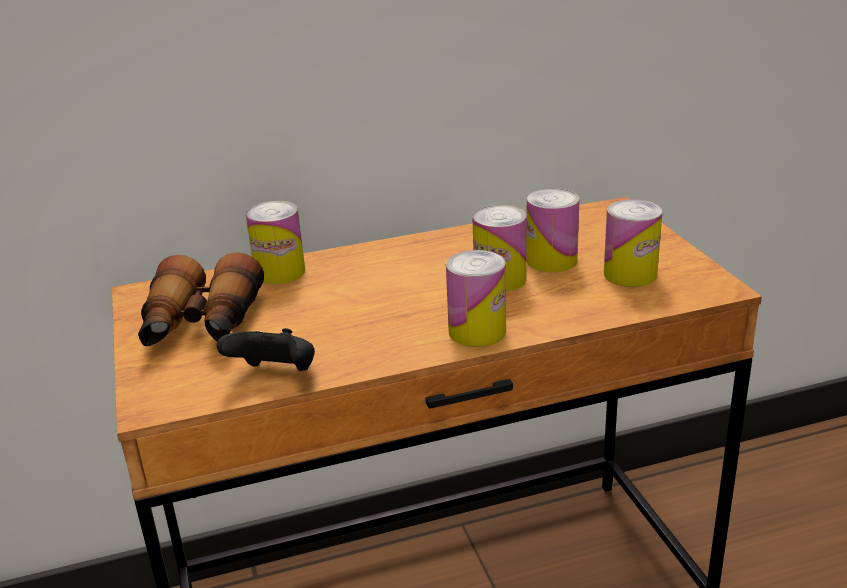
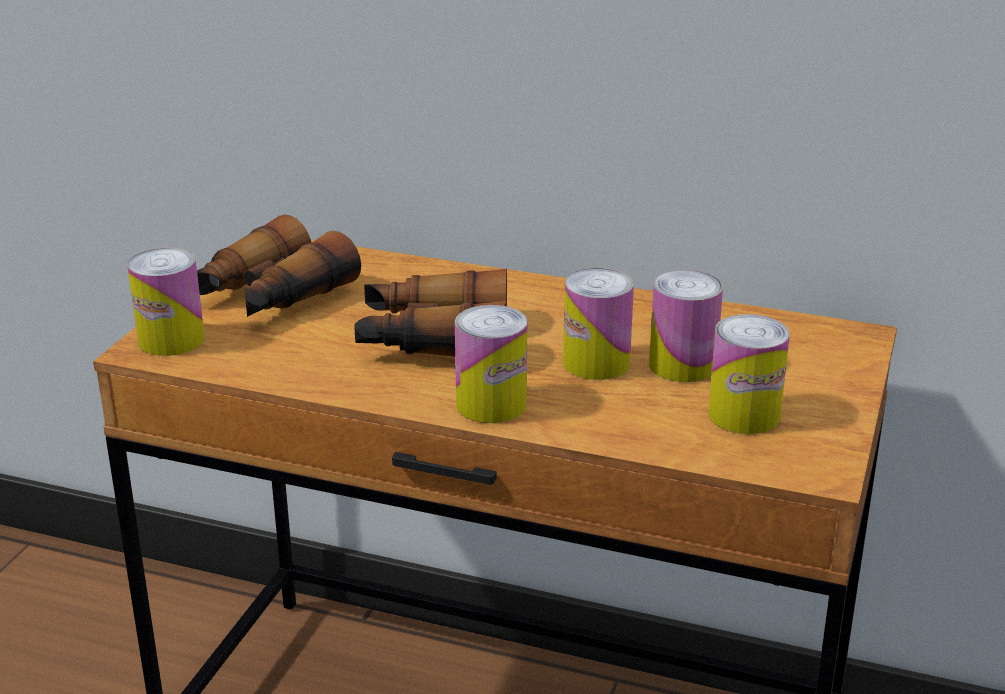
camera: 35 degrees right, 0 degrees up
black game controller [217,328,315,371] -> none
can [246,201,305,284] -> can moved to [127,248,205,356]
none -> binoculars [355,269,507,357]

